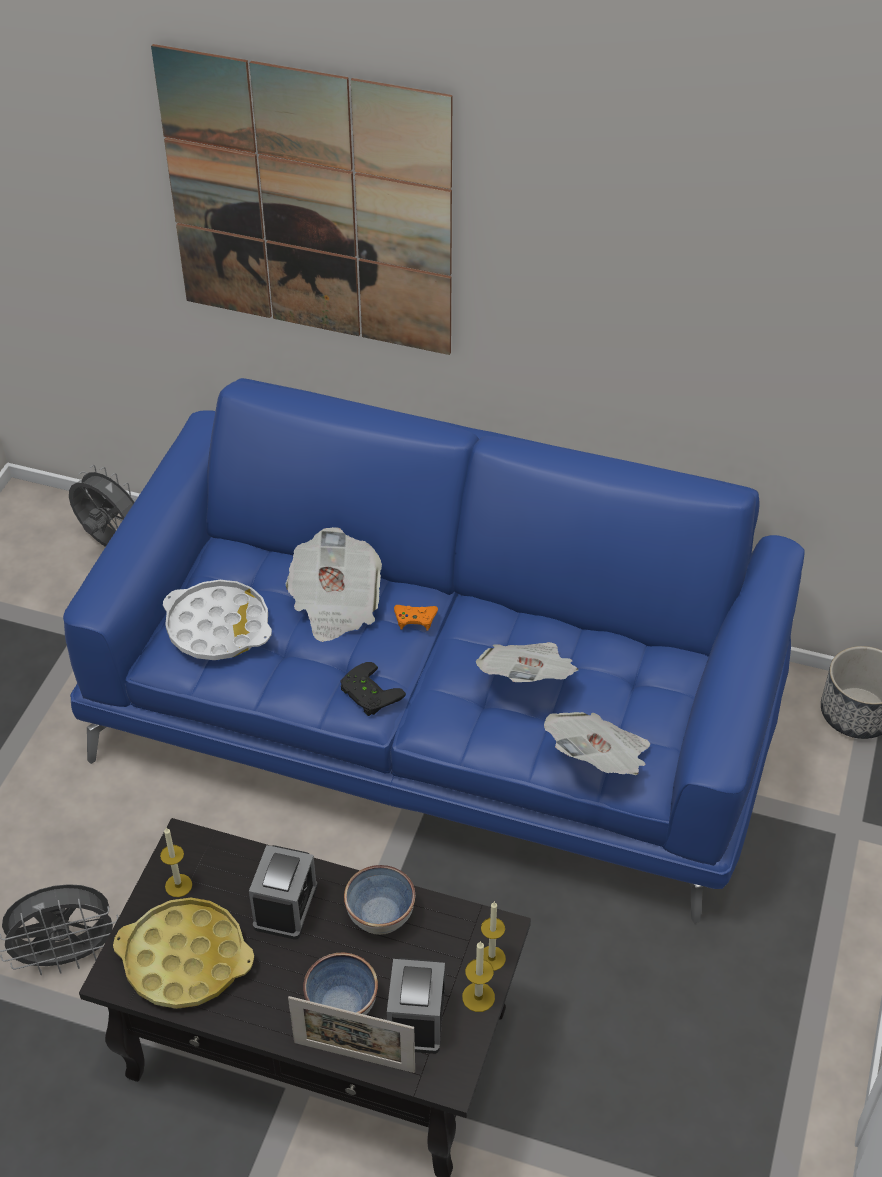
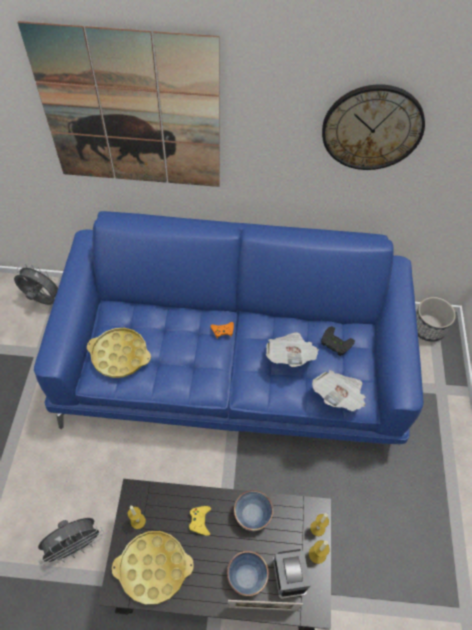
camera: 15 degrees left, 10 degrees up
white tray [163,580,272,660] -> yellow tray [87,328,151,378]
alarm clock [249,845,318,940] -> yellow game controller [189,506,211,536]
newspaper [286,527,382,642] -> none
black game controller [340,662,406,716] -> black game controller moved to [321,326,355,356]
none -> wall clock [322,84,425,170]

